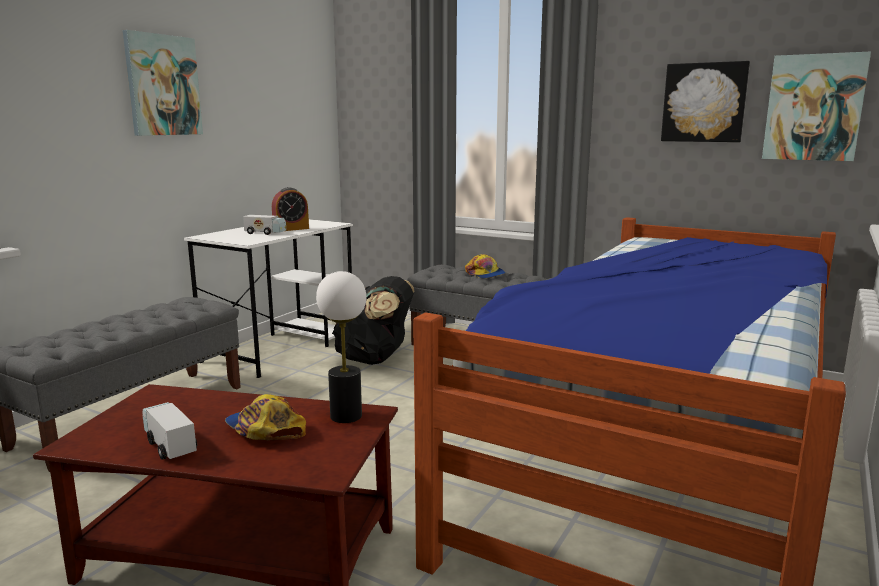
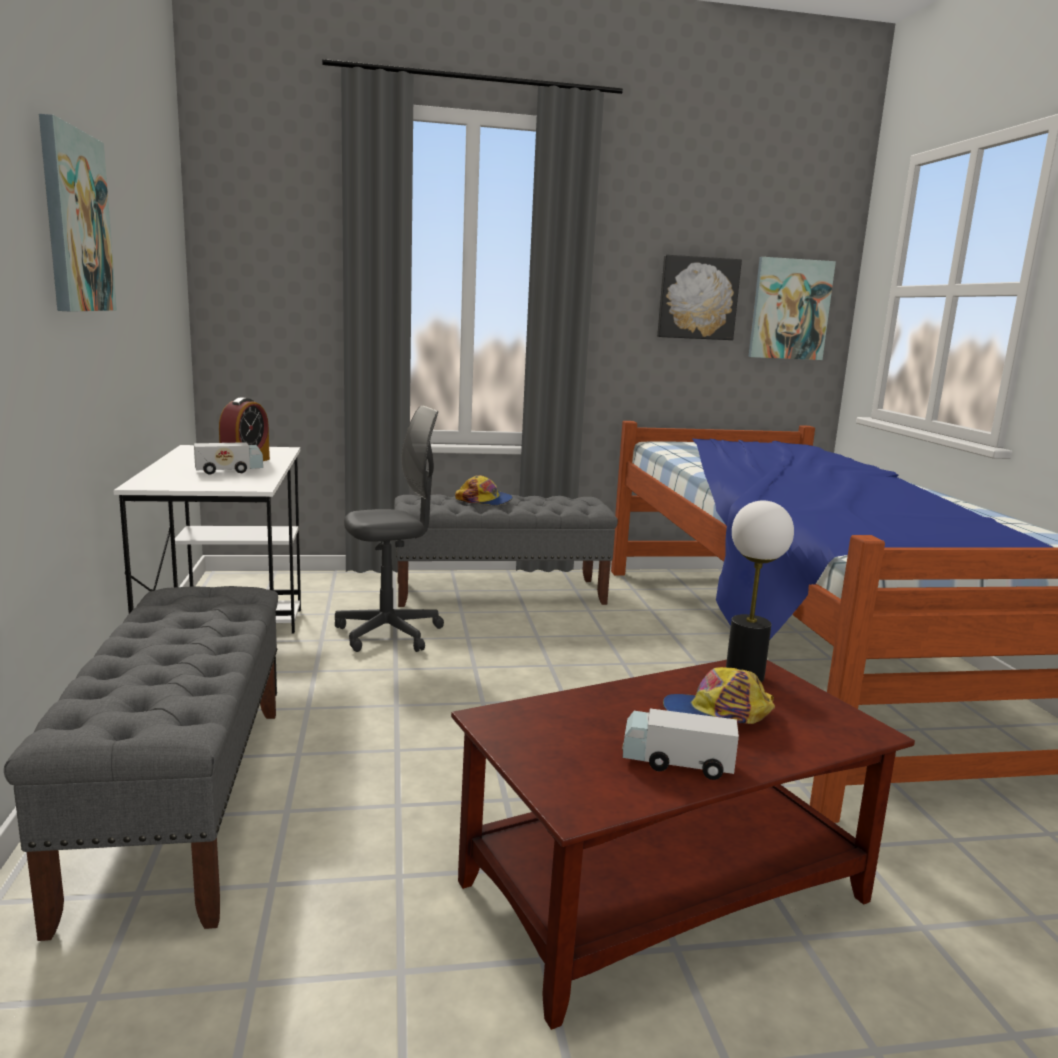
camera: 40 degrees left, 0 degrees up
black backpack [332,276,415,365] -> grey office chair [335,406,444,652]

